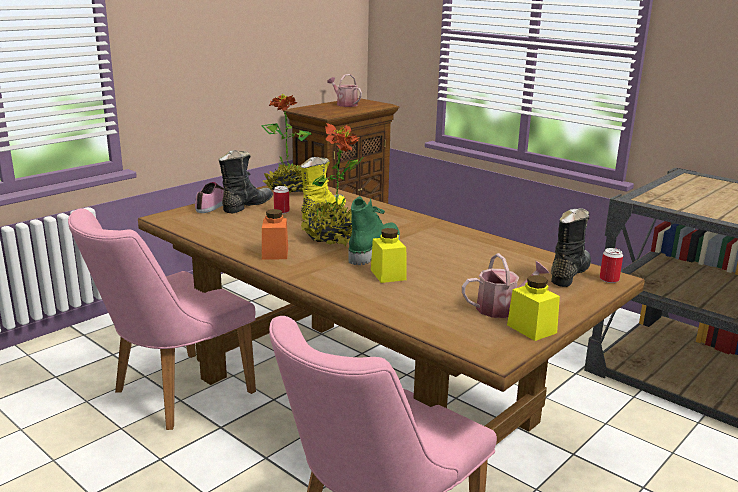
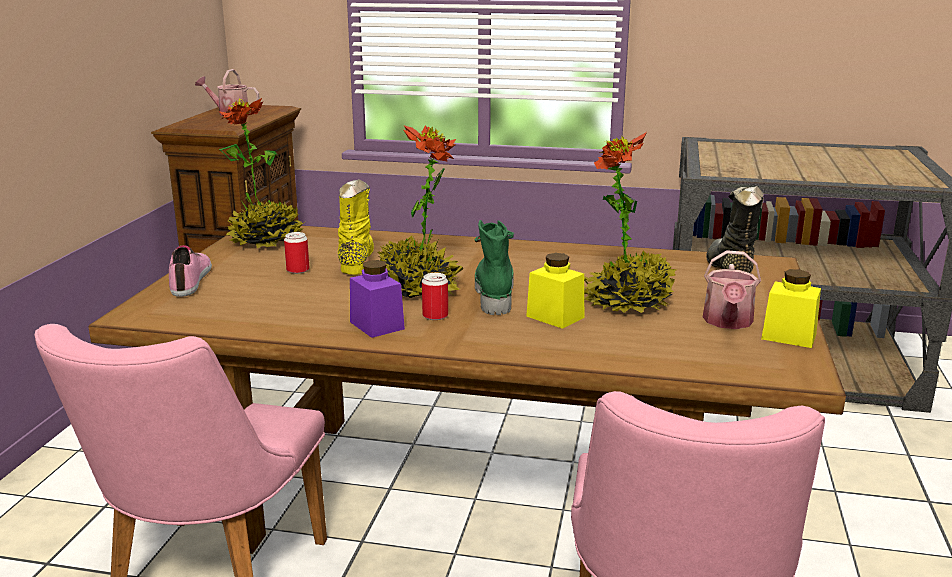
camera: 30 degrees left, 0 degrees up
black boot [219,150,273,213] -> none
orange jar [262,209,288,259] -> purple jar [350,260,405,338]
watering can [462,253,549,318] -> watering can turned 150 degrees clockwise [703,250,761,329]
can [600,248,623,283] -> can moved to [422,273,448,320]
none -> potted plant [584,132,677,313]

